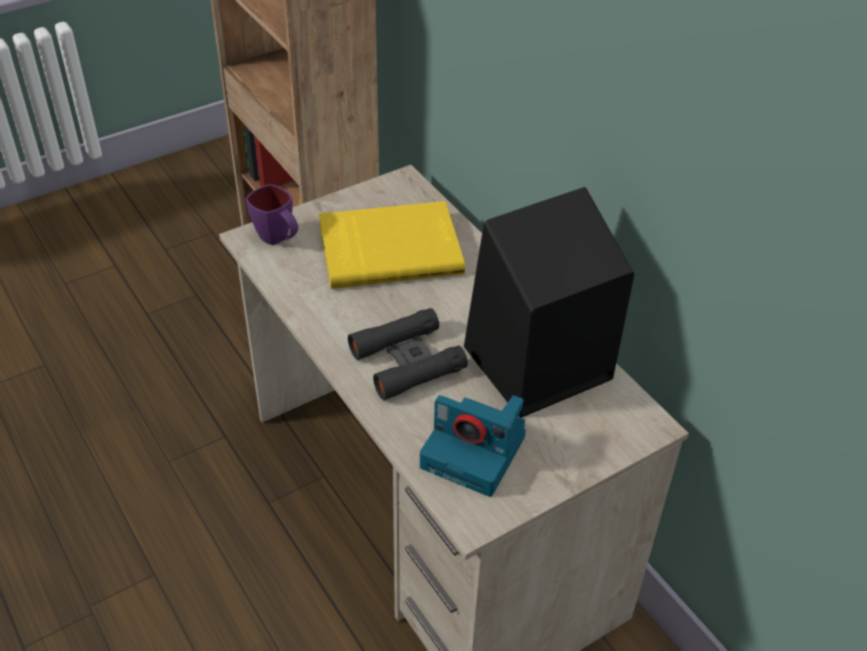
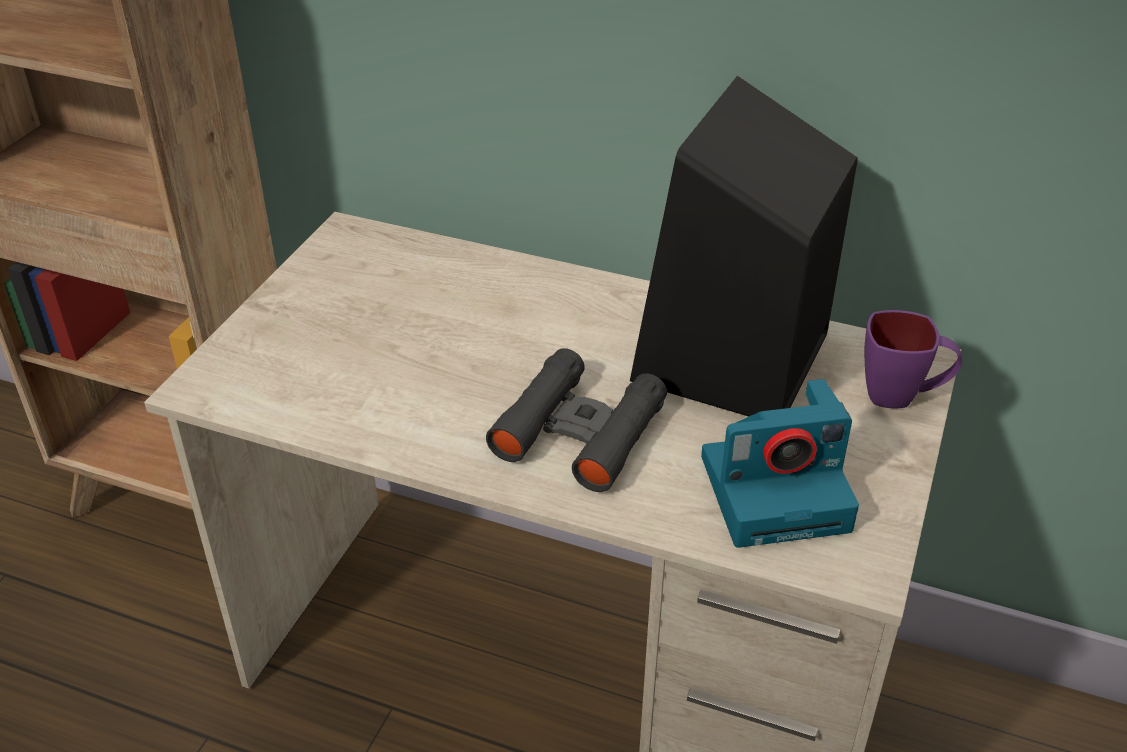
camera: 35 degrees left, 5 degrees down
purple mug [246,184,298,245] -> purple mug moved to [865,310,962,408]
yellow book [319,201,465,289] -> none

